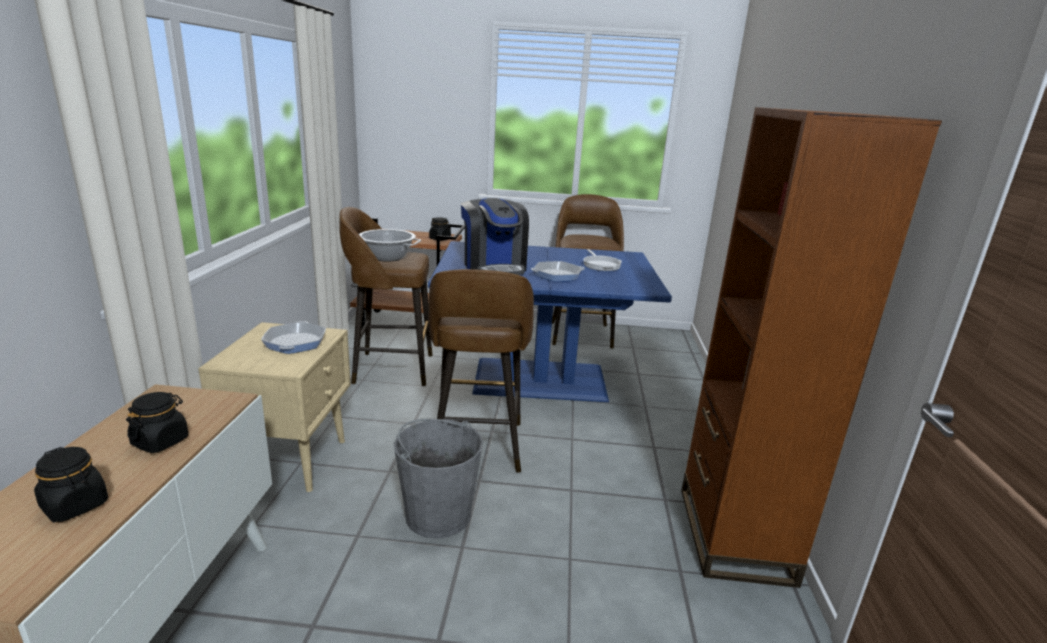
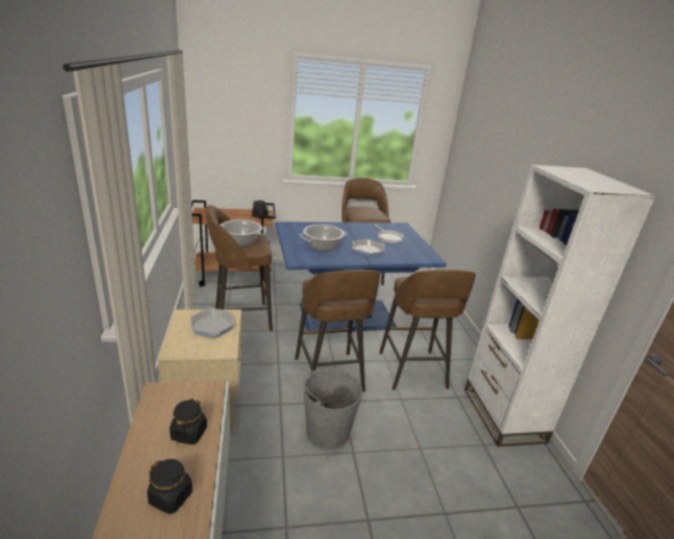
camera: 15 degrees left, 5 degrees up
coffee machine [461,198,529,276] -> cooking pot [299,224,347,252]
brown bookcase [681,107,942,588] -> white bookcase [465,165,656,447]
none -> brown stool [379,270,476,390]

